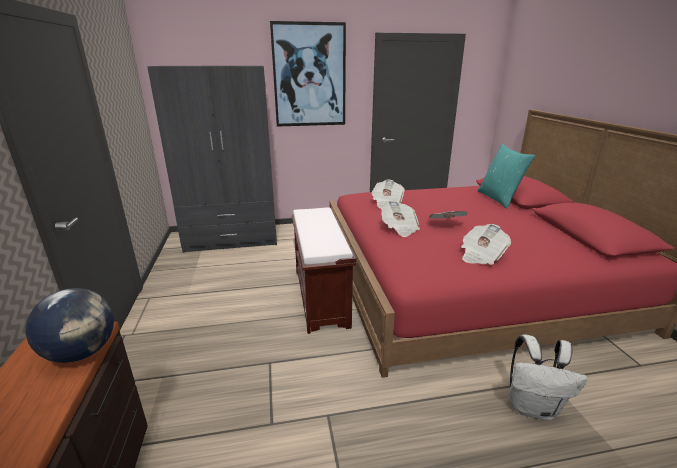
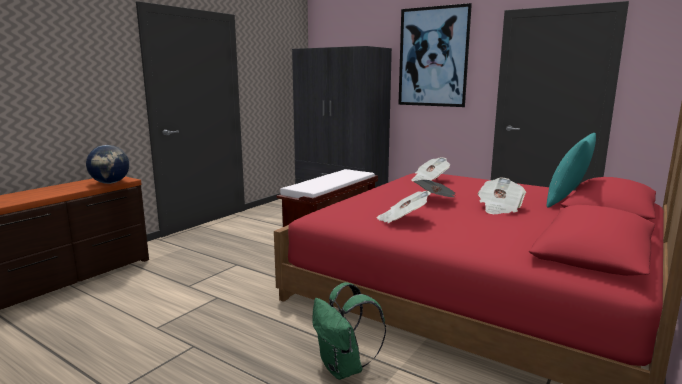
camera: 45 degrees right, 10 degrees down
newspaper [381,201,420,237] -> newspaper moved to [478,177,526,214]
white backpack [508,335,587,420] -> green backpack [313,282,386,380]

